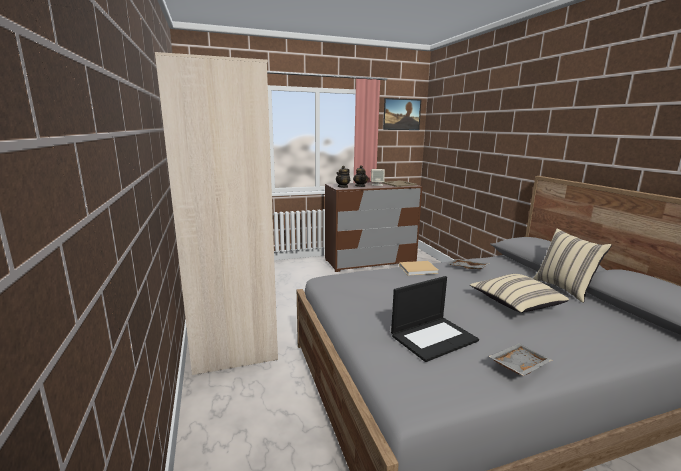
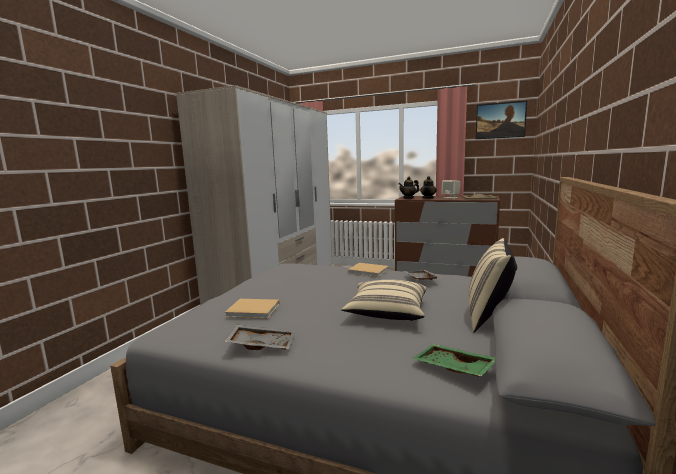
camera: 40 degrees right, 5 degrees down
laptop [391,276,479,362] -> beige book [225,299,280,319]
none -> green tray [413,344,495,377]

